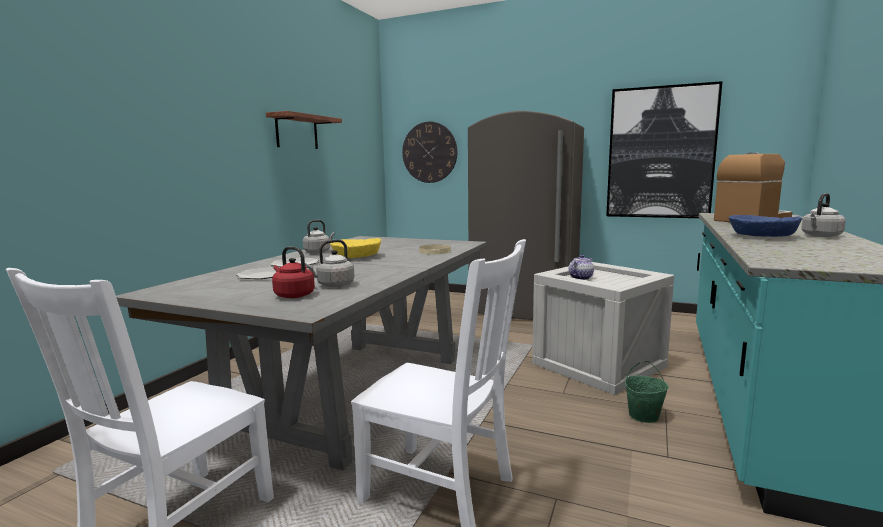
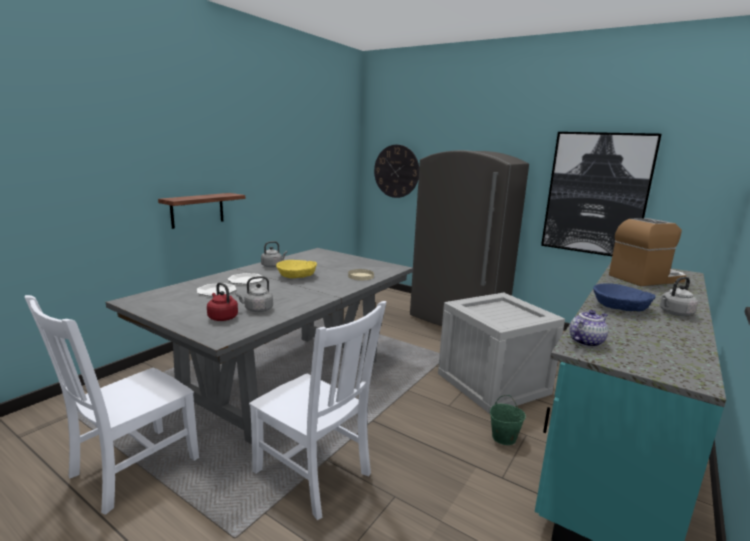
camera: 10 degrees right, 5 degrees up
shelf [266,111,342,149] -> shelf moved to [158,193,245,229]
teapot [569,255,594,280] -> teapot moved to [569,310,608,347]

